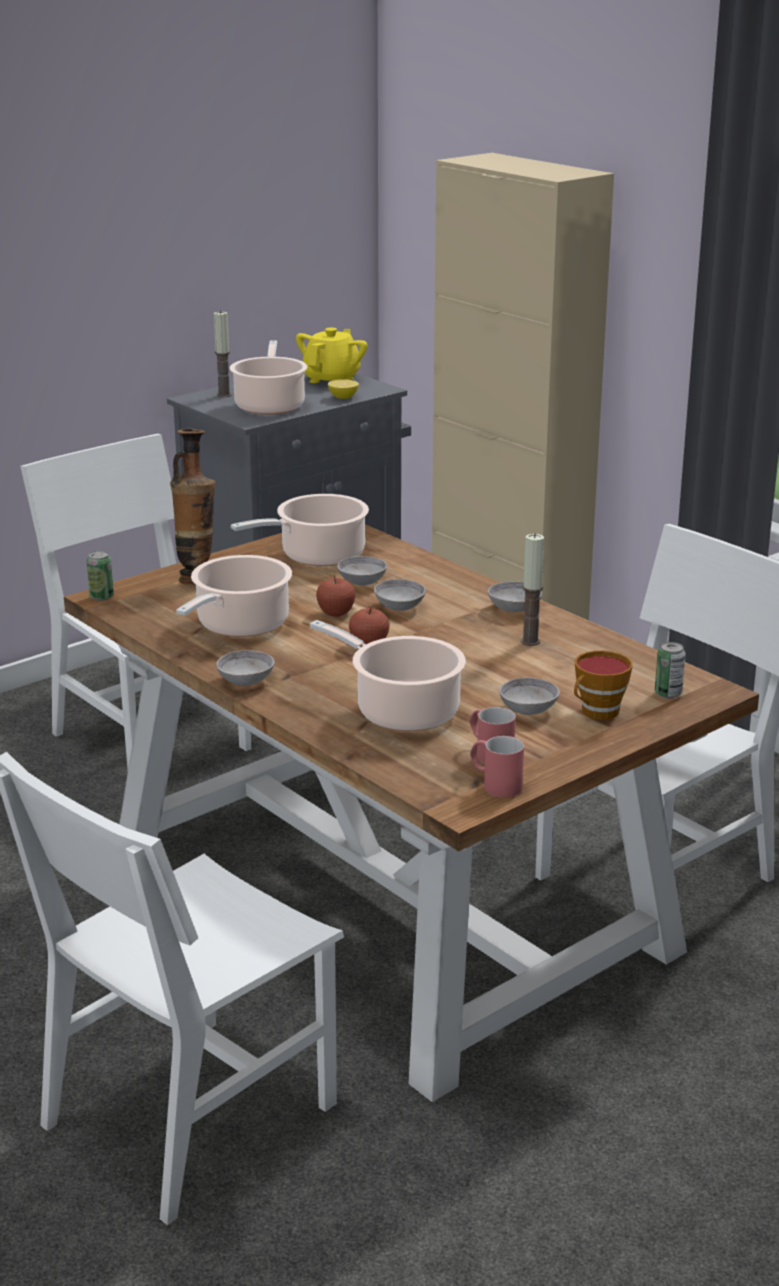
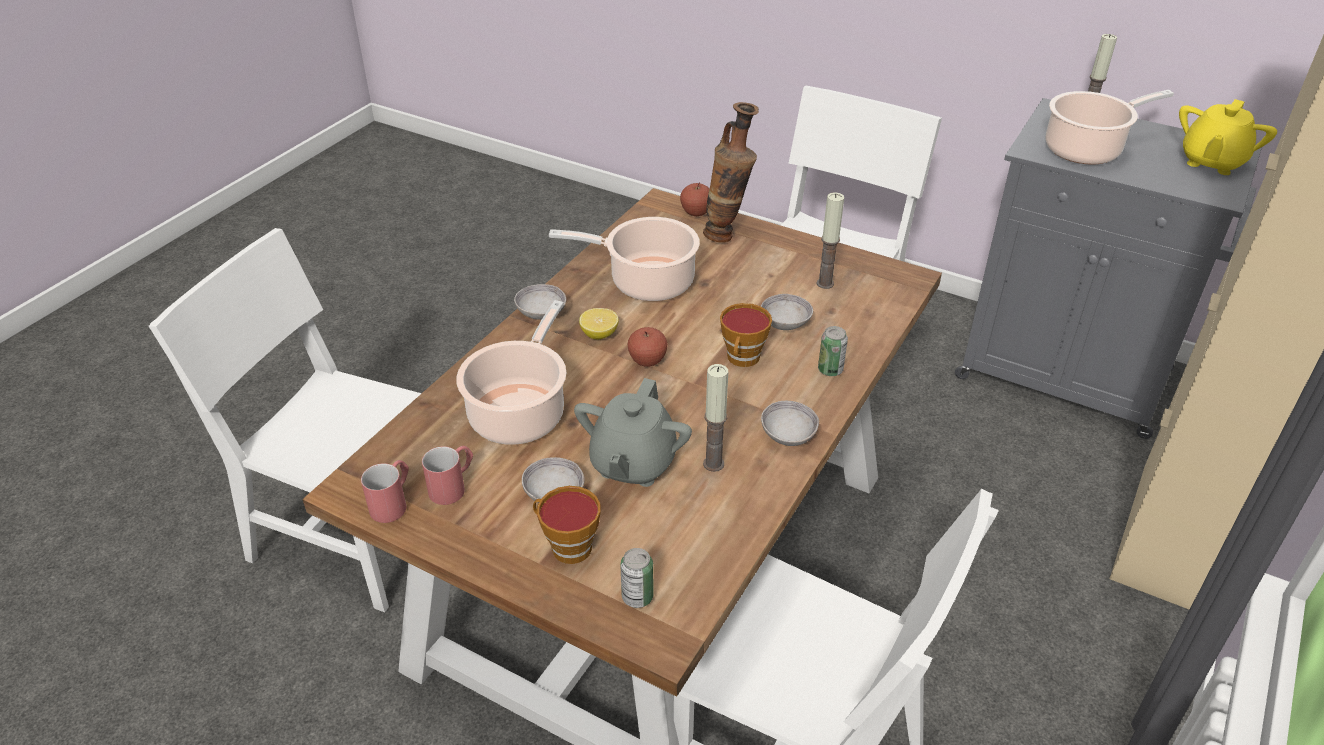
camera: 70 degrees right, 15 degrees up
can [86,551,114,601] -> can moved to [818,326,848,376]
cooking pot [231,494,369,566] -> candle [816,192,844,289]
yellow teapot [296,327,367,383] -> yellow teapot turned 120 degrees clockwise [1179,99,1277,175]
apple [316,575,356,617] -> apple moved to [680,183,710,216]
lemon [328,379,359,399] -> lemon moved to [579,308,619,339]
grey bowl [374,579,426,611] -> cup [720,303,772,367]
none -> grey teapot [574,378,692,487]

